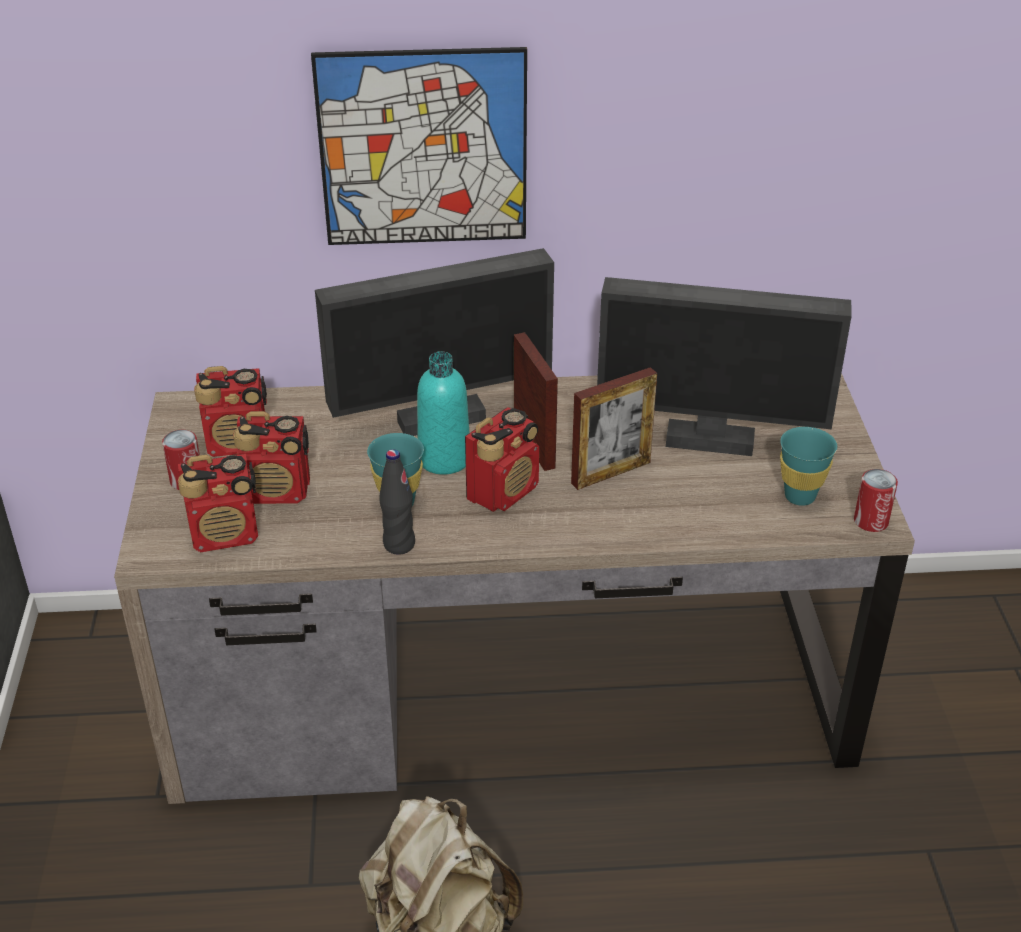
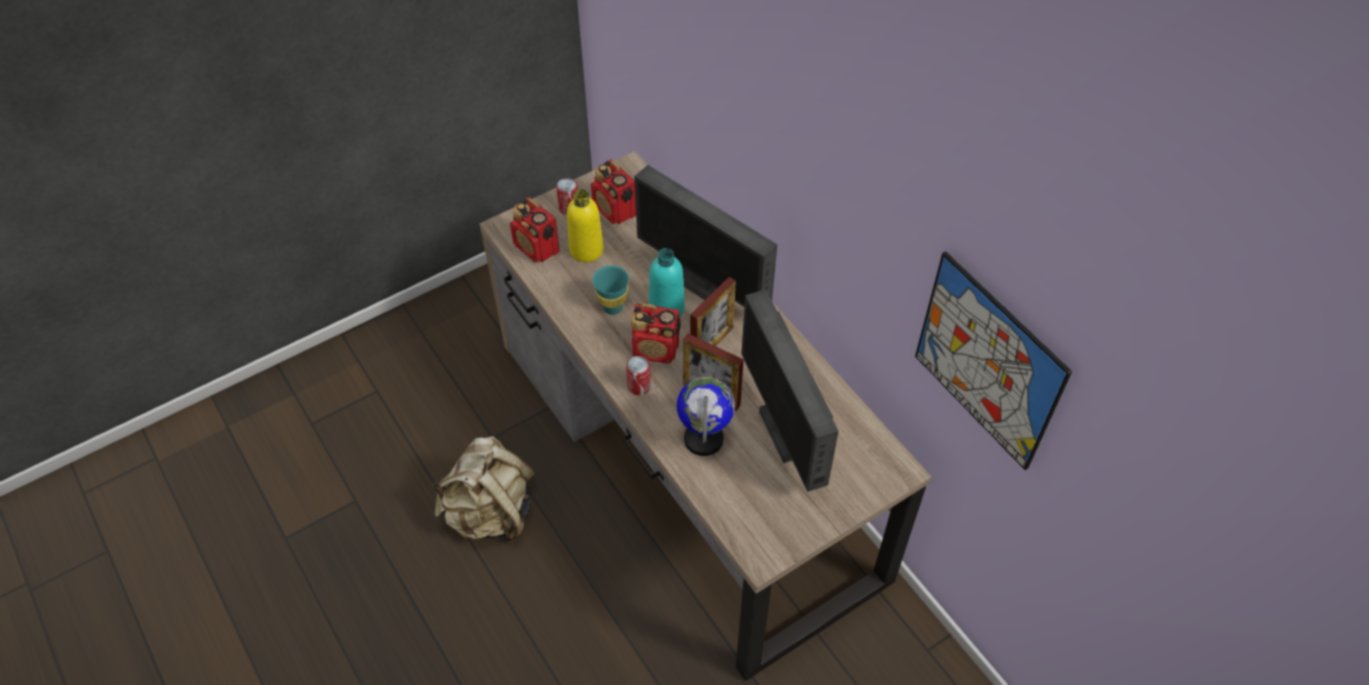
camera: 60 degrees right, 15 degrees up
radio [233,411,310,504] -> yellow bottle [567,189,604,262]
picture [311,47,527,245] -> picture moved to [915,251,1072,470]
black bottle [379,449,415,555] -> none
turquoise cup [780,427,837,506] -> none
can [854,469,898,532] -> can moved to [626,356,651,395]
none -> globe [677,377,735,456]

